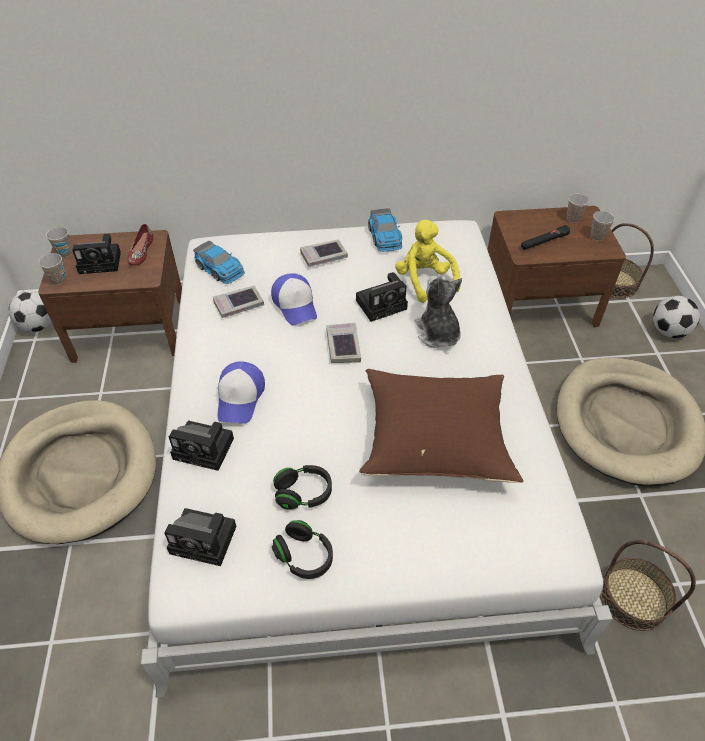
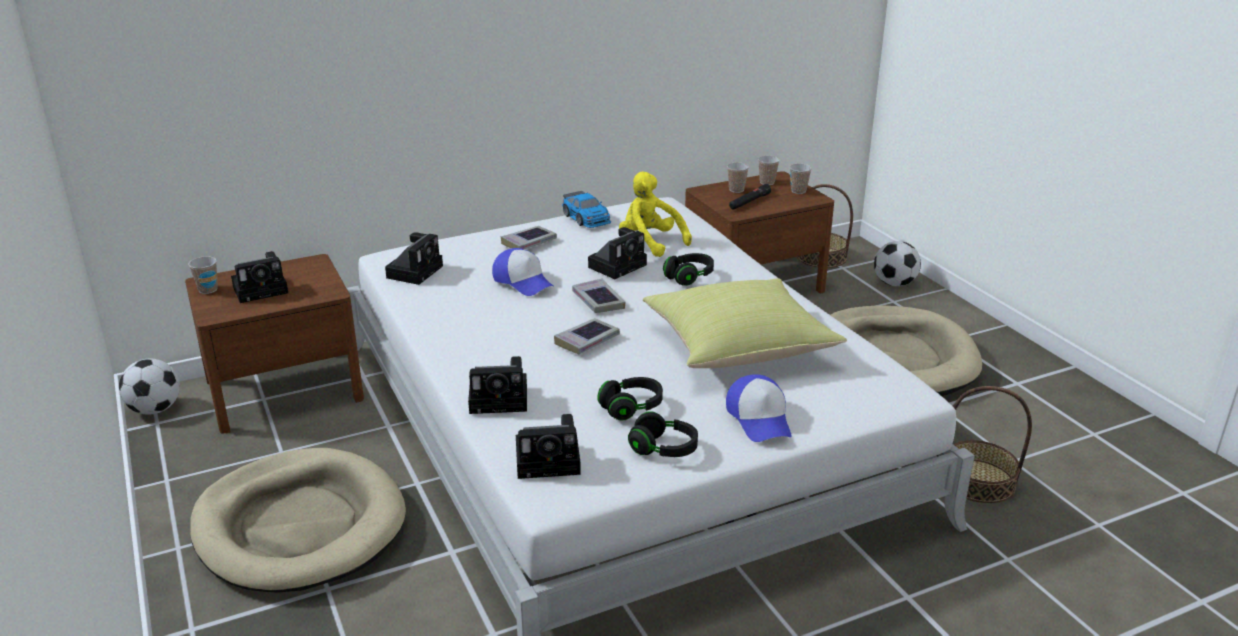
camera: 20 degrees left, 20 degrees down
cup [38,253,66,285] -> cup moved to [727,163,749,193]
red shoe [127,224,153,266] -> none
toy car [193,241,245,284] -> camera [385,232,443,285]
book [213,286,264,318] -> book moved to [554,318,620,354]
cap [218,362,265,424] -> cap moved to [726,374,791,442]
brown pillow [359,369,523,483] -> yellow pillow [643,278,847,368]
plush toy [415,276,462,348] -> black headphones [663,253,714,286]

